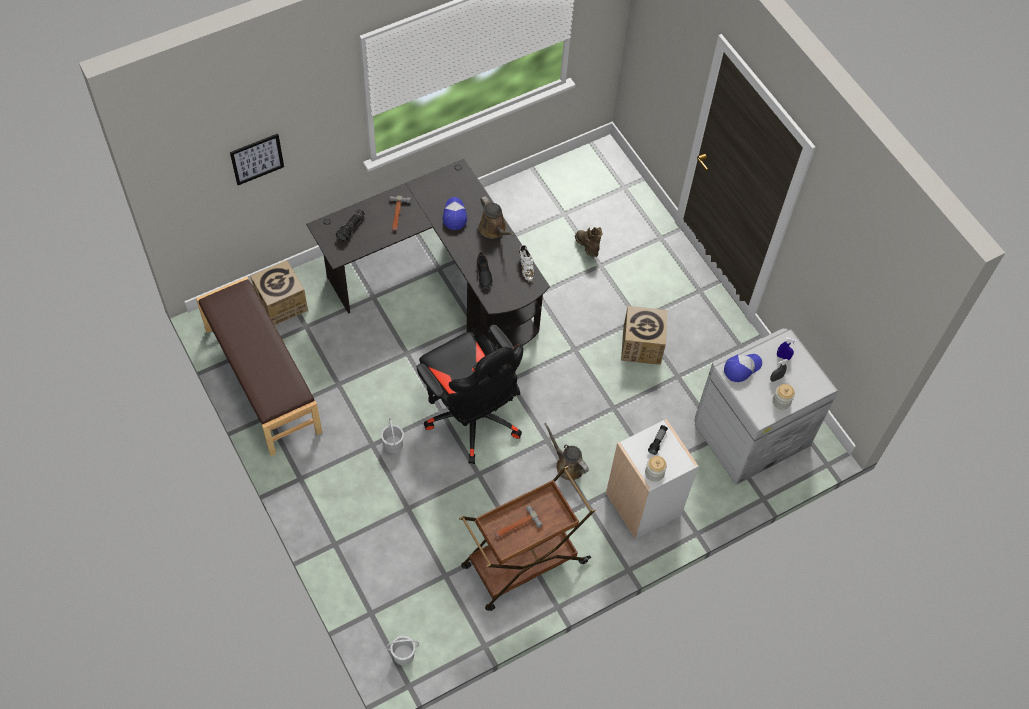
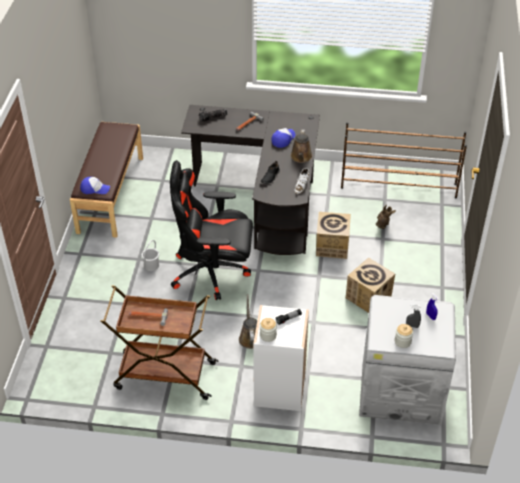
camera: 40 degrees right, 15 degrees down
picture [230,134,284,185] -> none
cardboard box [250,260,308,325] -> cardboard box moved to [316,212,351,259]
white bucket [386,636,419,665] -> none
black office chair [416,325,523,464] -> black office chair turned 90 degrees clockwise [170,160,253,300]
cap [724,354,762,382] -> cap moved to [80,177,110,194]
none -> brown shoe rack [341,122,467,198]

